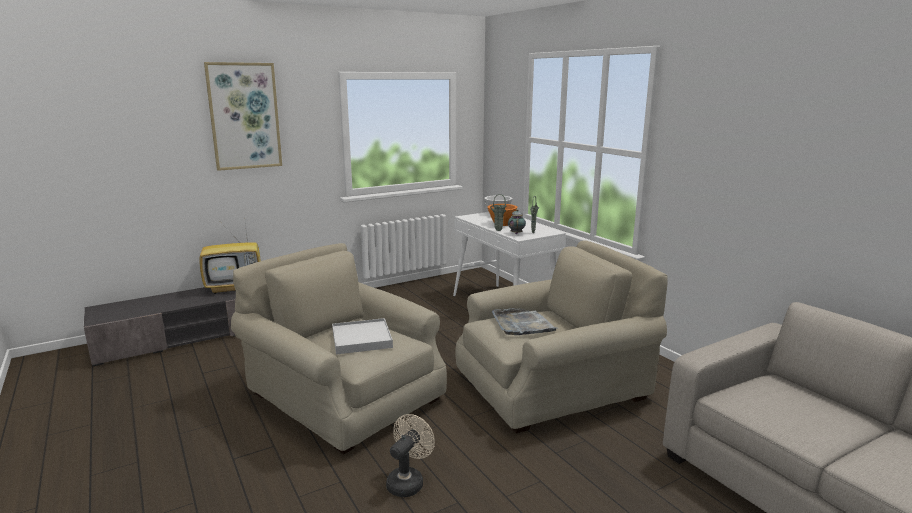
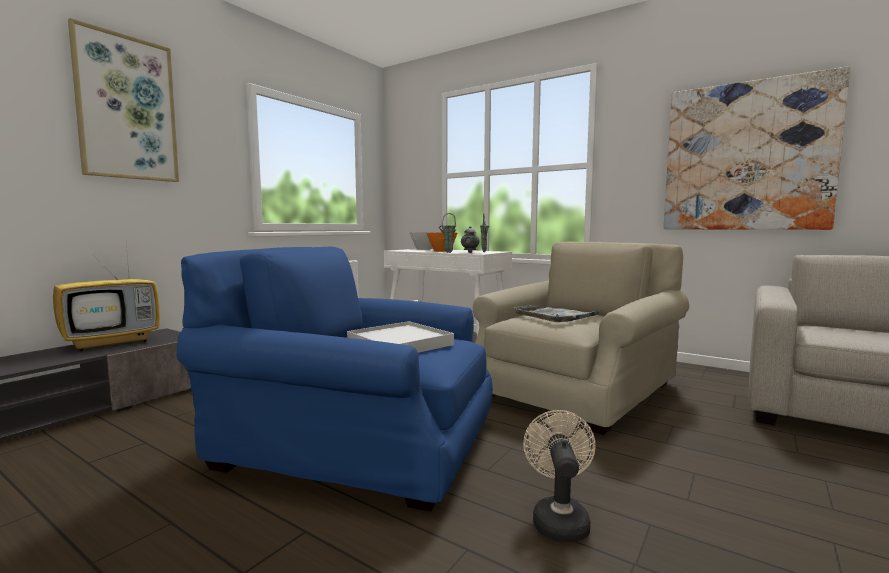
camera: 25 degrees left, 10 degrees down
beige armchair [231,243,447,454] -> blue armchair [177,247,493,511]
none -> picture [664,67,850,230]

